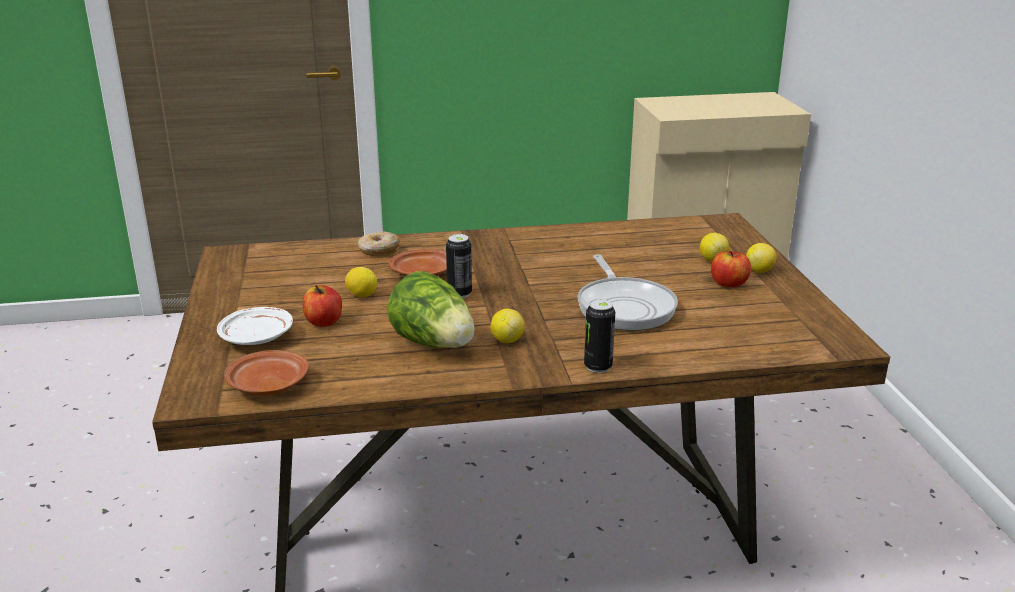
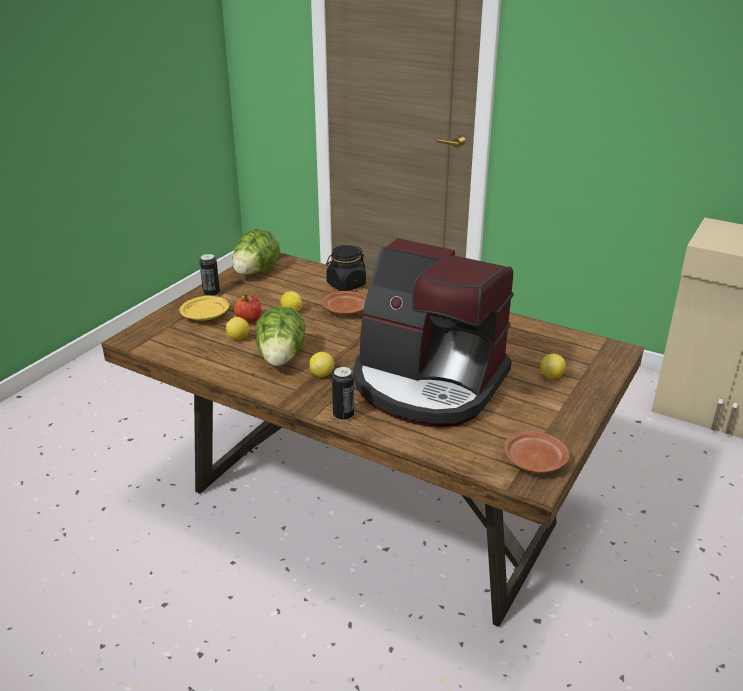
camera: 40 degrees right, 5 degrees up
white plate [217,307,293,345] -> yellow plate [179,295,229,321]
brown plate [224,350,309,396] -> brown plate moved to [504,431,570,473]
donut [358,231,400,257] -> black jar [326,245,366,291]
can [446,234,472,298] -> can moved to [199,254,220,296]
frying pan [578,254,678,331] -> coffee machine [353,238,514,428]
apple [711,251,751,288] -> none
lemon [746,243,777,273] -> lemon moved to [226,317,249,340]
none -> lettuce [232,229,280,275]

